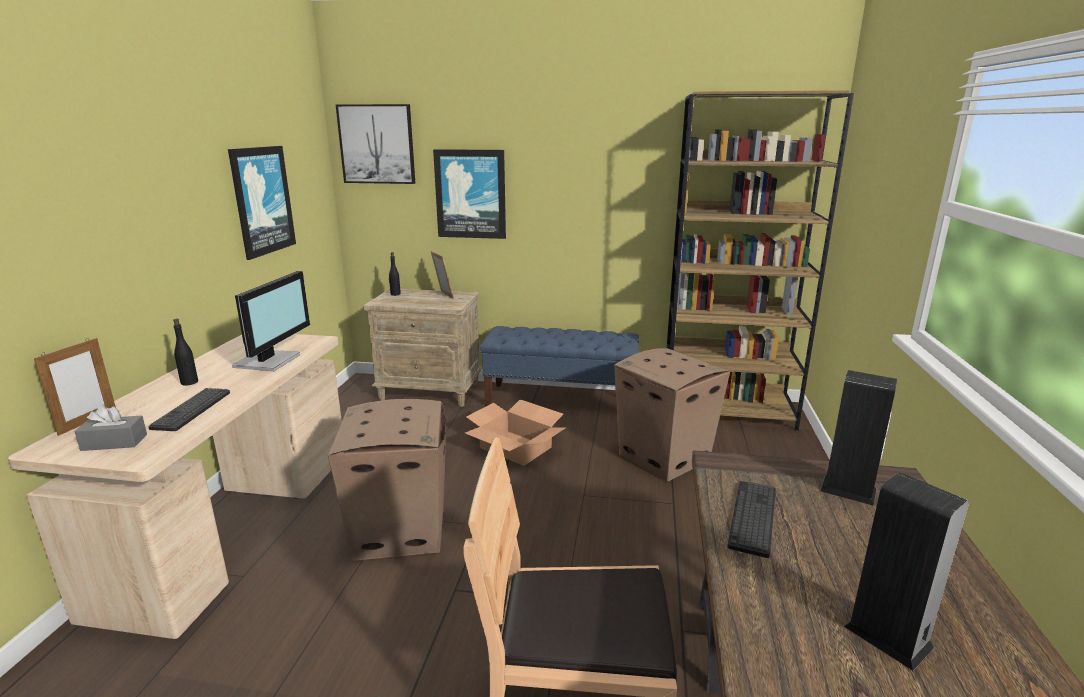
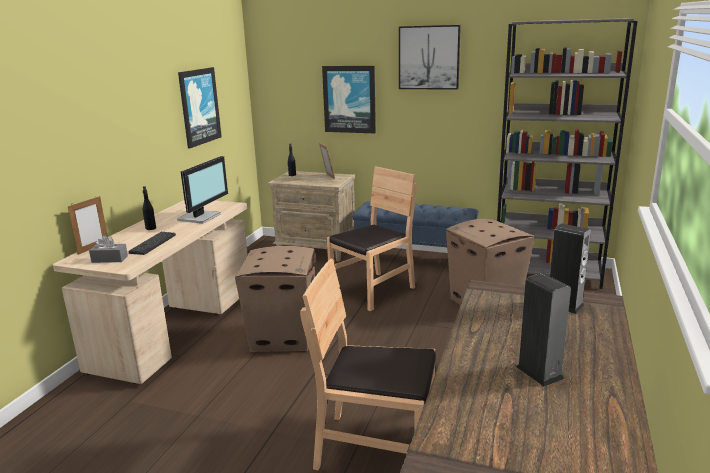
camera: 10 degrees right, 0 degrees up
picture [336,104,415,184] -> picture moved to [399,25,461,90]
cardboard box [465,399,566,466] -> brown chair [327,166,417,311]
brown bookcase [667,90,854,431] -> grey bookcase [497,18,638,289]
keyboard [727,481,776,558] -> none

